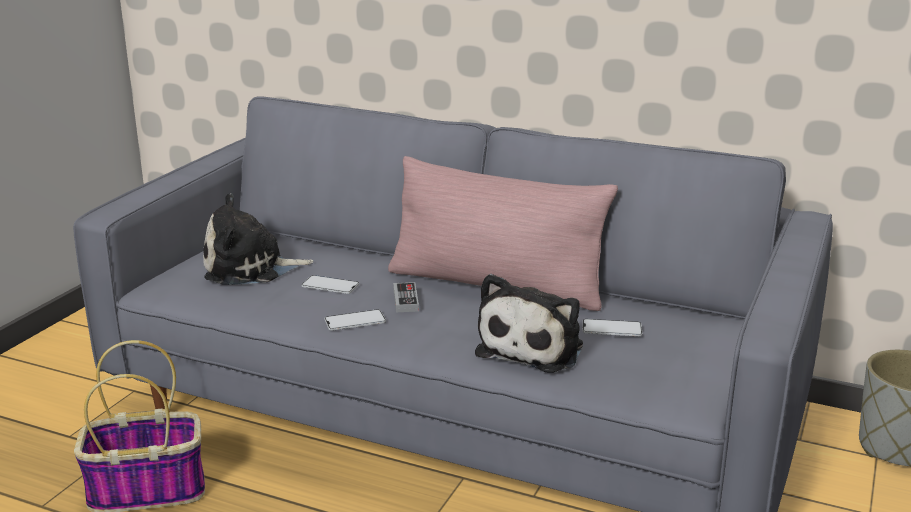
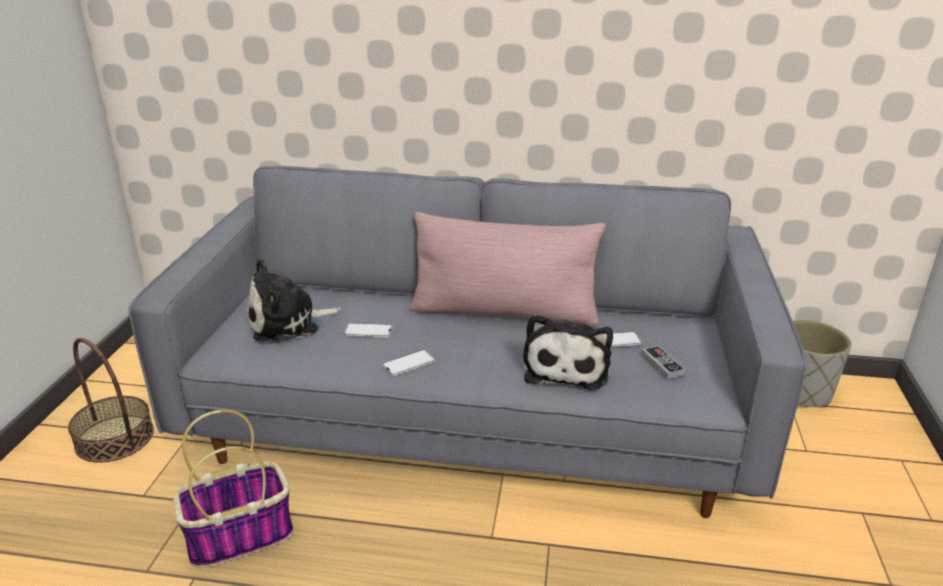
camera: 15 degrees left, 5 degrees up
game controller [393,282,419,312] -> game controller moved to [641,346,686,379]
none -> basket [68,338,154,463]

